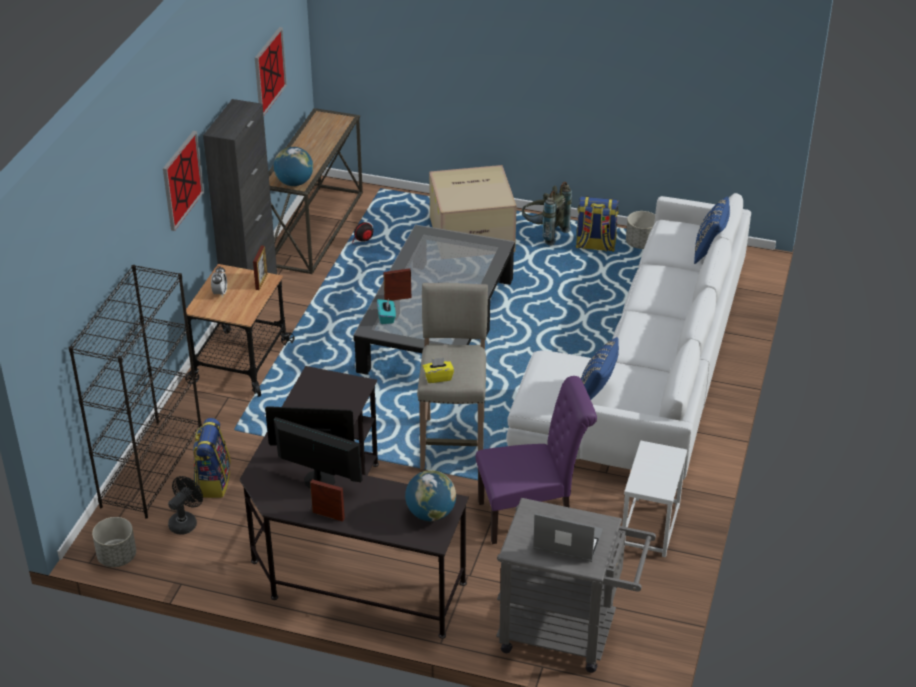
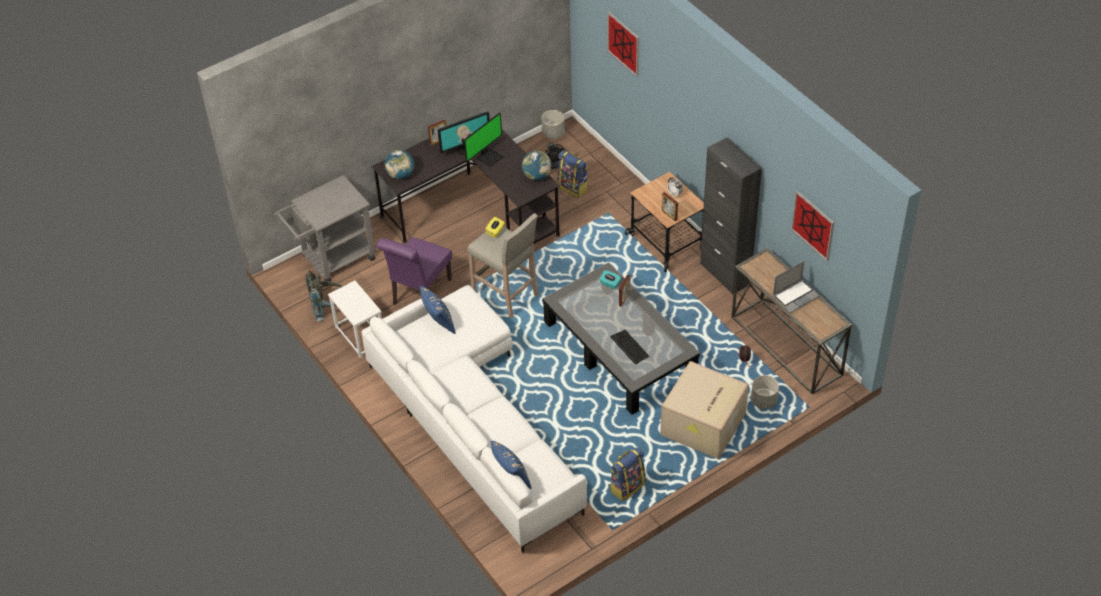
camera: 130 degrees right, 10 degrees up
black bookcase [69,265,202,518] -> none
picture [163,131,204,231] -> picture moved to [607,12,639,77]
globe [274,147,313,186] -> globe moved to [522,151,551,180]
grey backpack [522,182,572,246] -> grey backpack moved to [306,270,343,321]
laptop [533,514,603,562] -> laptop moved to [773,261,819,313]
grey planter [626,211,655,249] -> grey planter moved to [751,375,779,409]
none -> keyboard [610,330,650,365]

